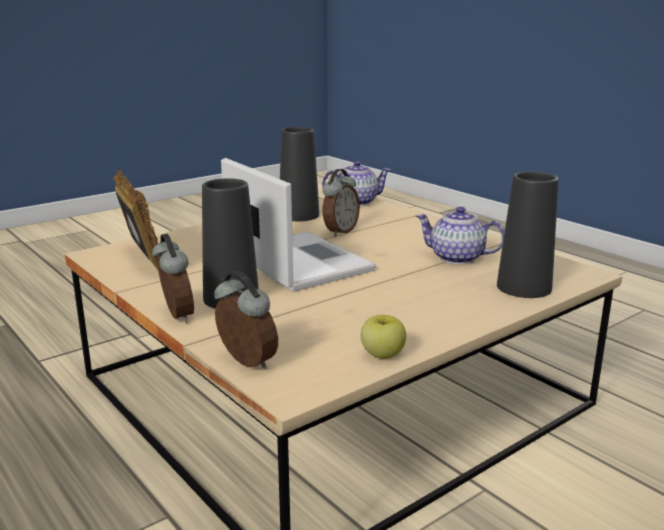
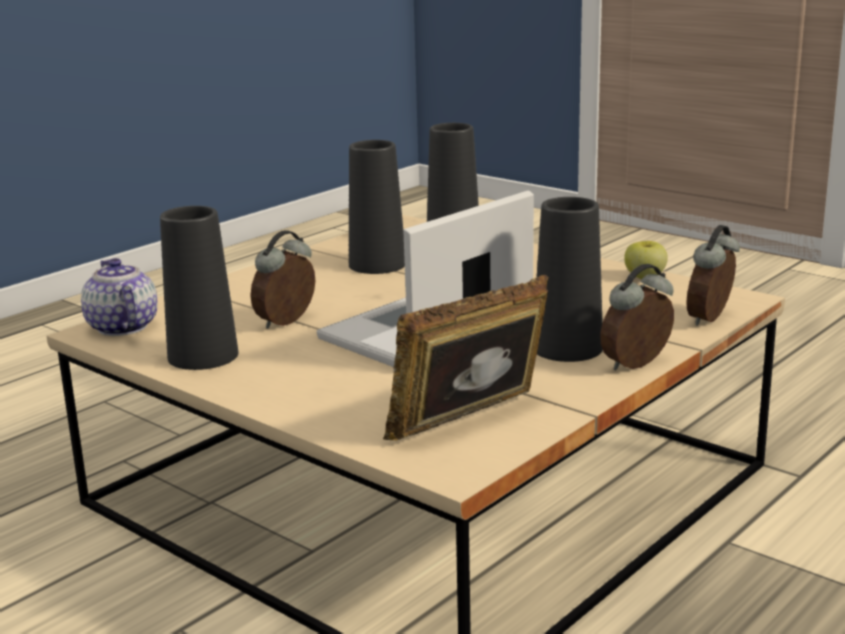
camera: 100 degrees left, 0 degrees up
alarm clock [323,169,360,237] -> alarm clock turned 75 degrees counterclockwise [250,230,316,329]
teapot [415,207,505,264] -> black vase [349,140,405,274]

